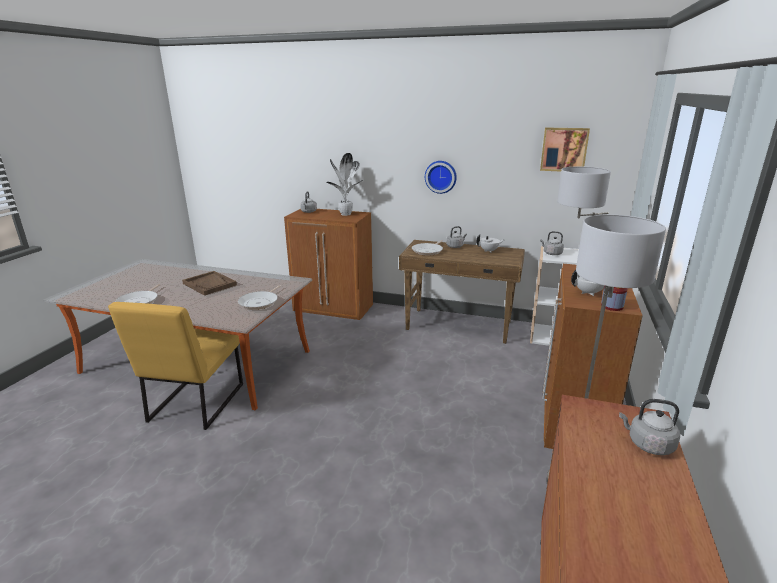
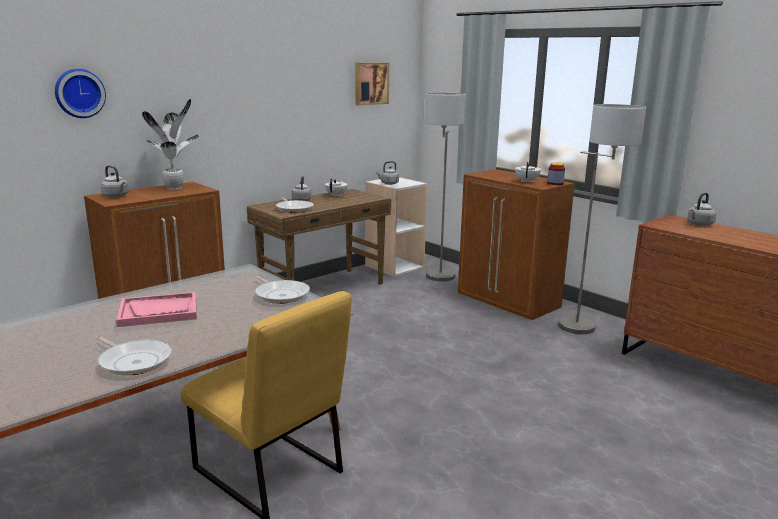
camera: 60 degrees left, 5 degrees down
brown tray [182,271,237,296] -> pink tray [116,292,197,327]
wall clock [425,161,457,194] -> wall clock moved to [55,69,106,118]

